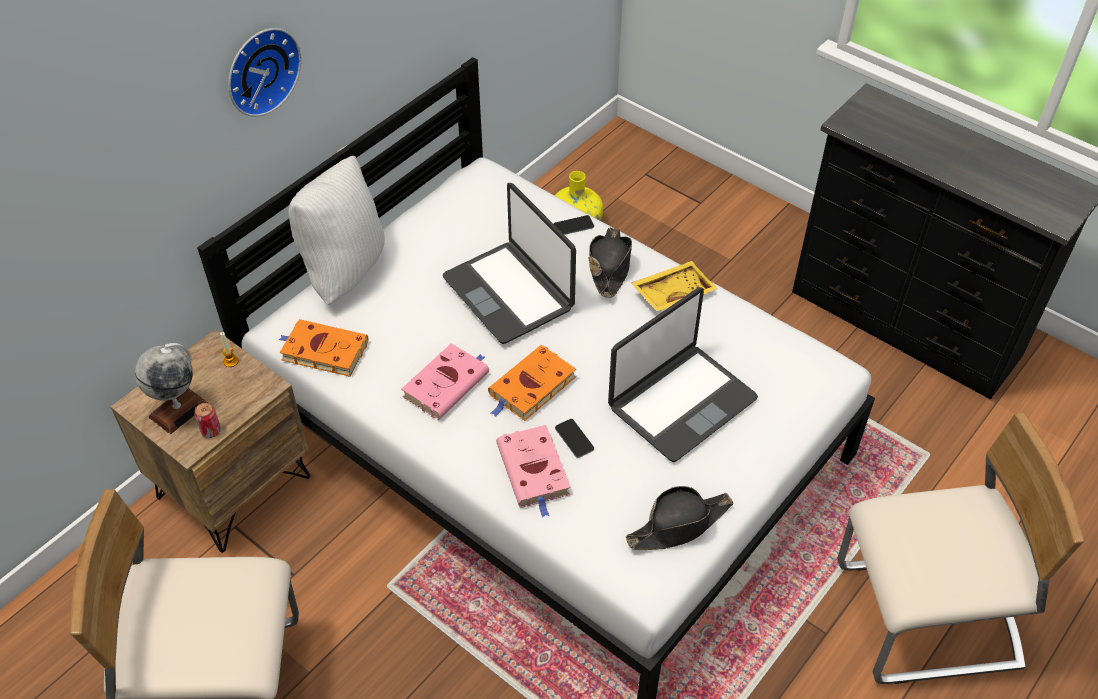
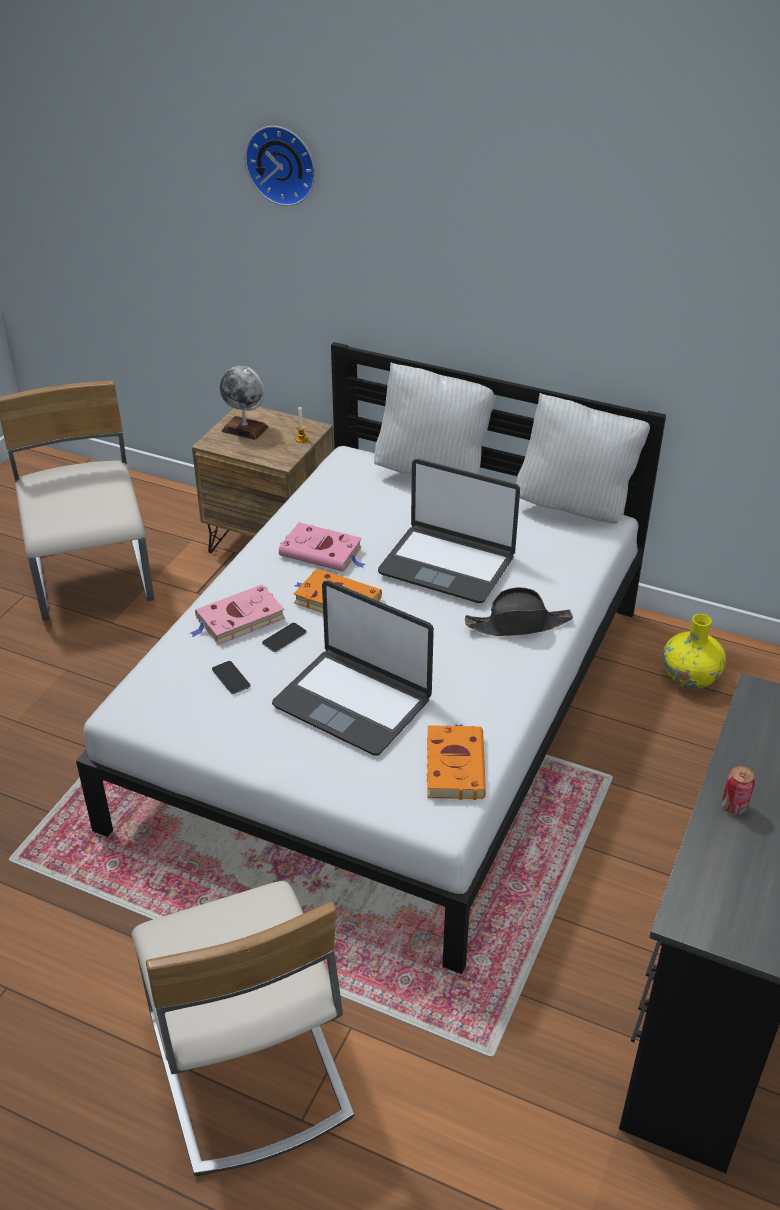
camera: 75 degrees right, 10 degrees down
can [194,403,221,438] -> can moved to [722,766,755,814]
wall clock [228,28,301,117] -> wall clock moved to [245,126,315,206]
orange book [279,319,368,377] -> orange book moved to [427,724,486,800]
laptop [443,183,576,344] -> laptop turned 105 degrees counterclockwise [378,459,520,603]
phone [554,215,594,235] -> phone moved to [212,661,250,694]
black hat [626,486,733,550] -> none
yellow tray [631,261,718,312] -> none
none -> white pillow [516,393,650,524]

